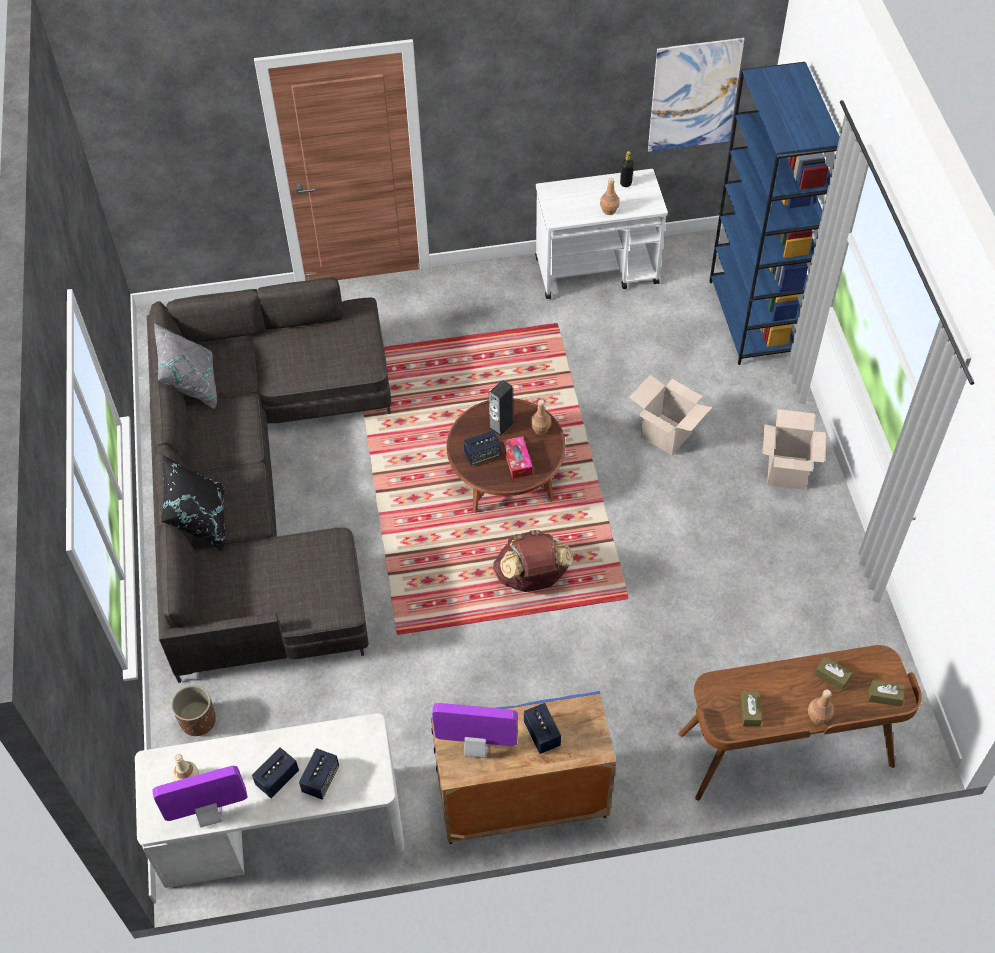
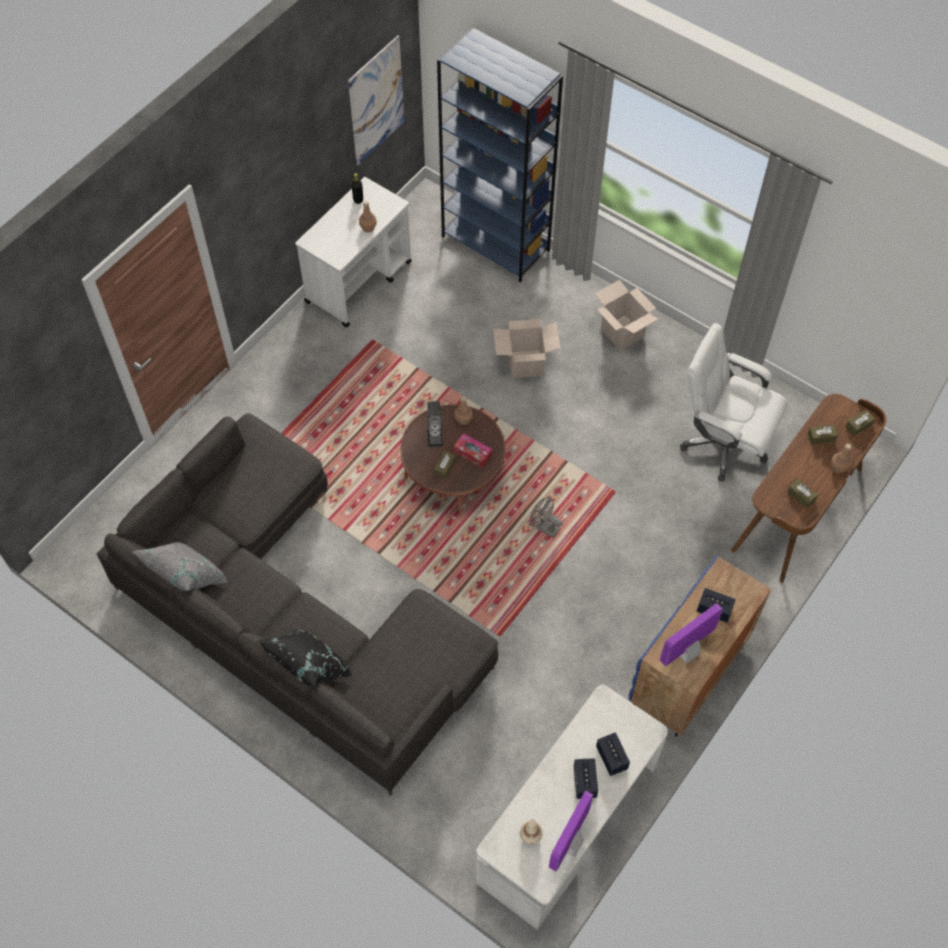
camera: 45 degrees left, 5 degrees up
brown planter [171,685,216,736] -> none
speaker [463,430,501,465] -> brown tissue box [434,451,456,479]
brown backpack [493,530,573,592] -> grey fan [530,497,563,538]
none -> white office chair [680,323,788,481]

